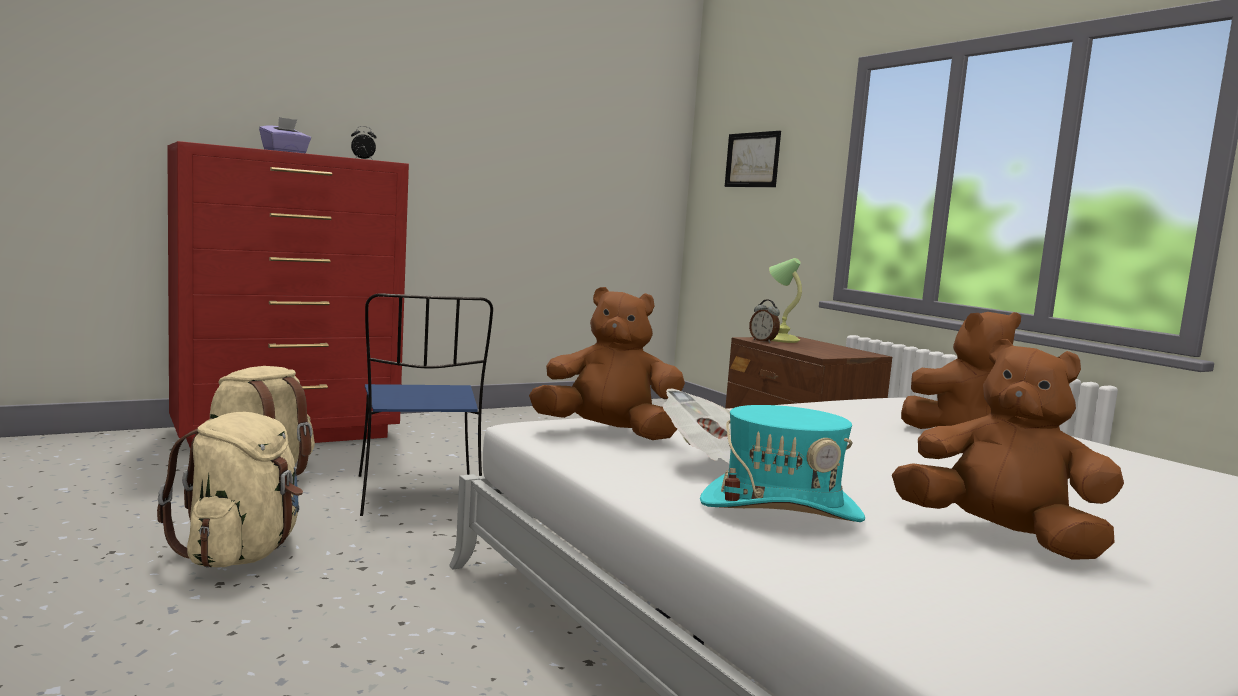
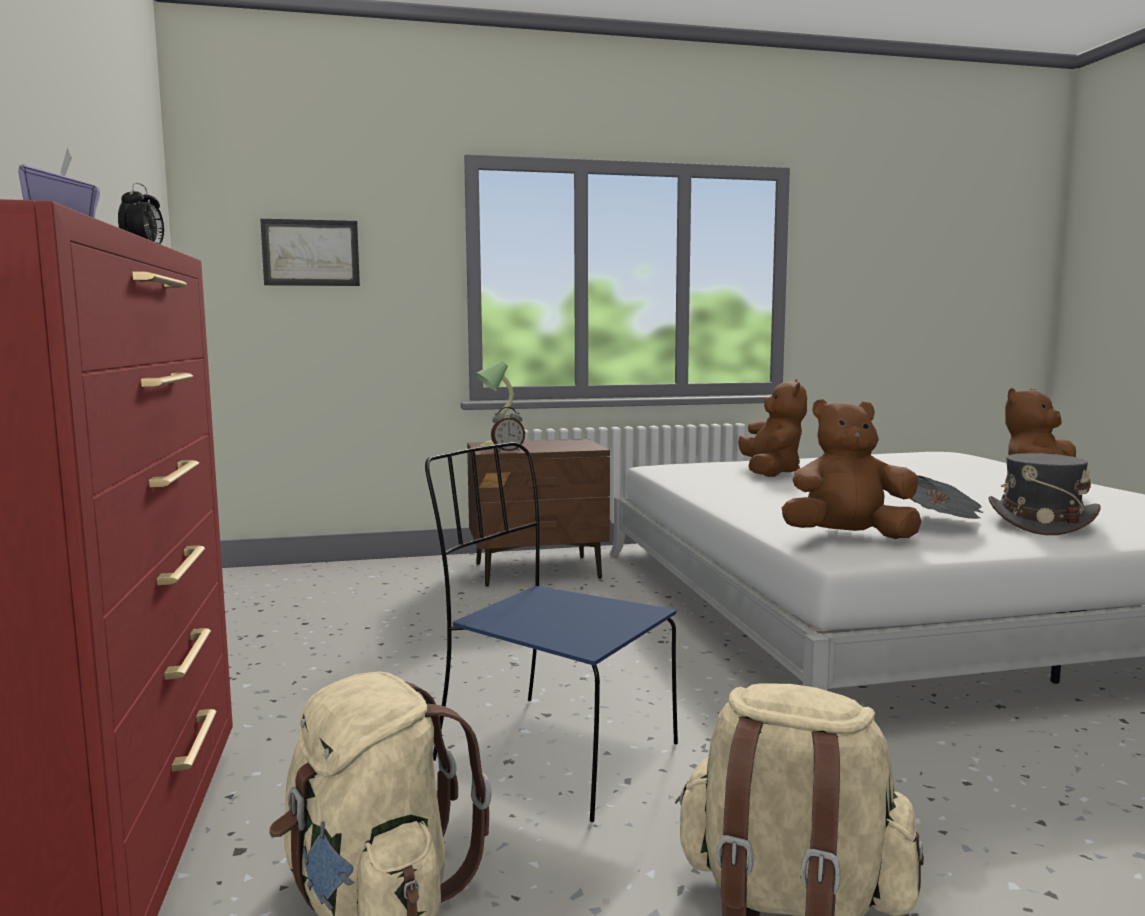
camera: 70 degrees left, 0 degrees up
blue chair [359,293,493,516] -> blue chair turned 150 degrees counterclockwise [425,442,678,822]
brown plush toy [529,287,685,440] -> brown plush toy turned 60 degrees clockwise [782,399,921,539]
turquoise hat [700,405,865,522] -> grey hat [988,453,1101,535]

